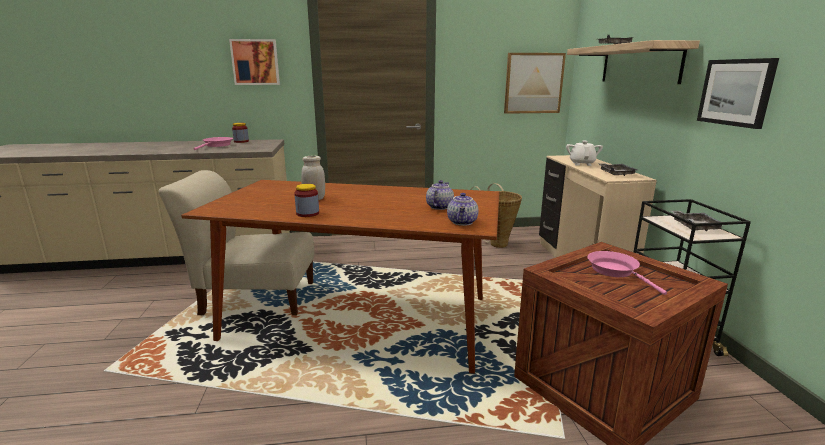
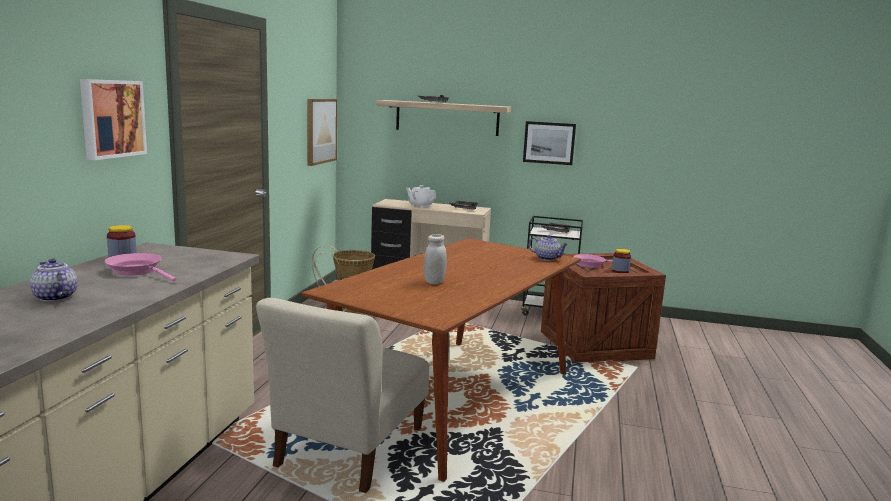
camera: 70 degrees left, 5 degrees down
jar [294,184,319,217] -> jar moved to [612,249,631,273]
teapot [426,180,454,210] -> teapot moved to [30,259,78,302]

